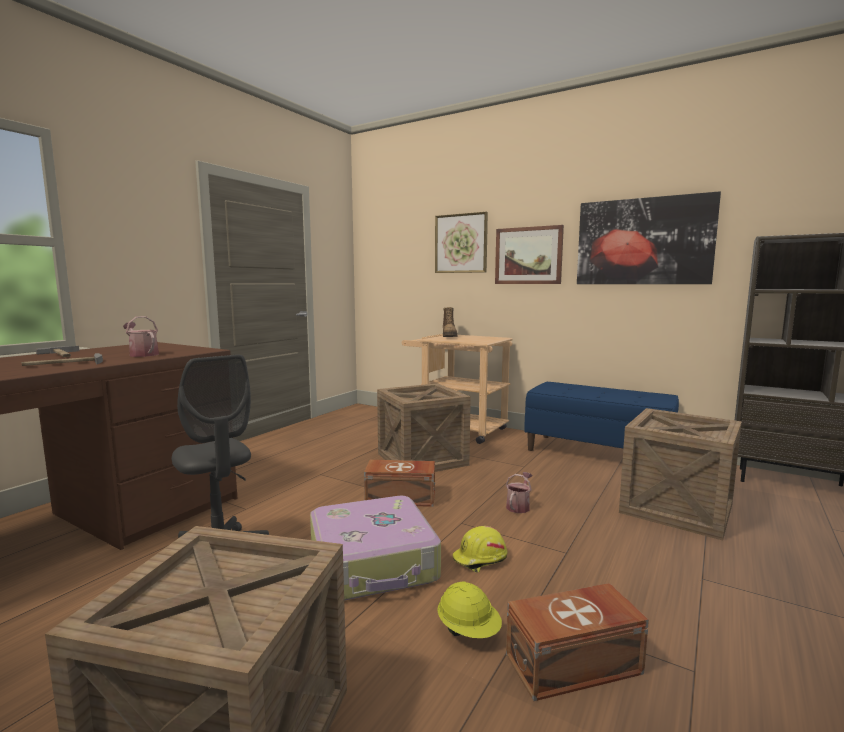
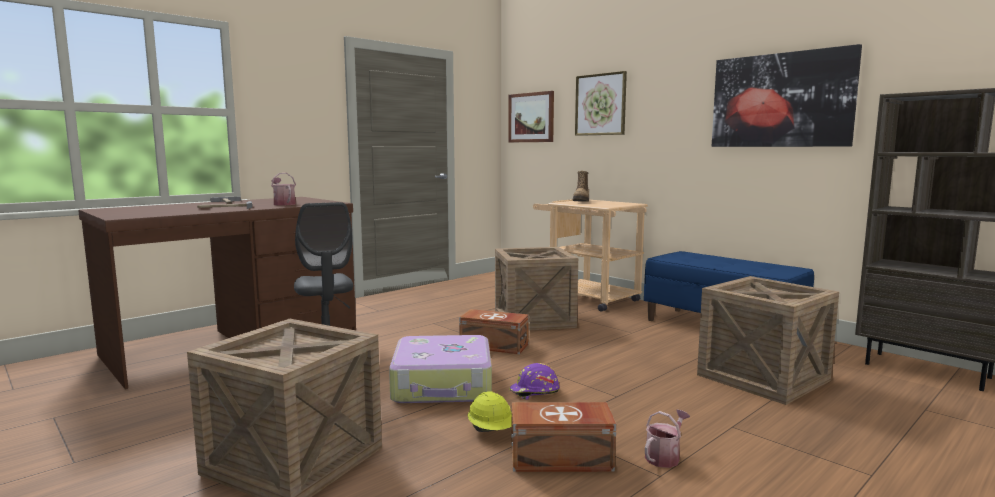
camera: 15 degrees right, 0 degrees up
yellow hard hat [452,526,507,572] -> purple hard hat [510,363,560,400]
picture [495,225,564,284] -> picture moved to [508,91,554,142]
watering can [506,472,533,513] -> watering can moved to [645,410,690,468]

